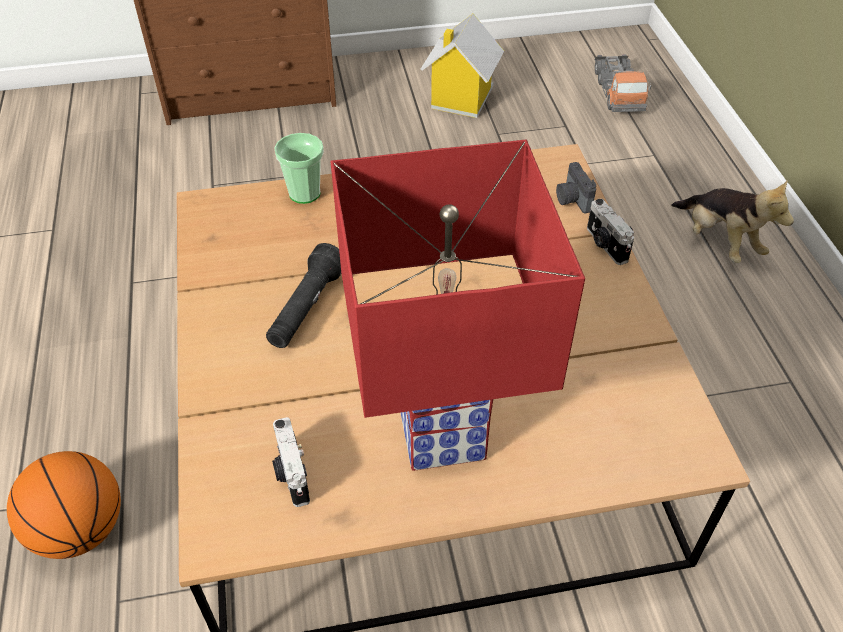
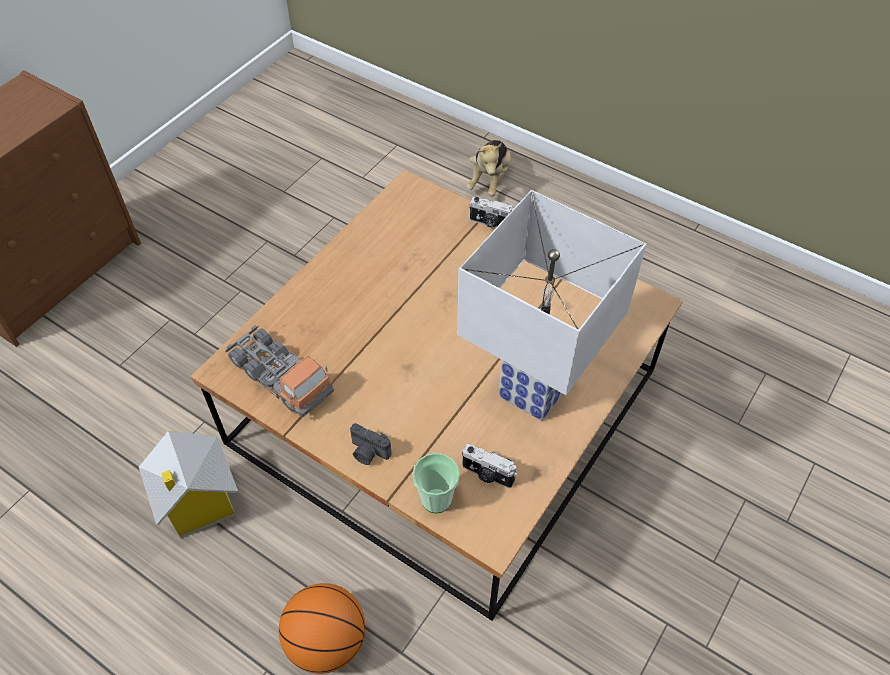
camera: 45 degrees left, 5 degrees up
black flashlight [266,243,341,348] -> none
cup [274,133,324,204] -> cup moved to [412,453,460,513]
red table lamp [330,139,585,471] -> white table lamp [457,190,647,421]
toy house [421,14,504,118] -> toy house moved to [139,431,238,538]
camera [556,162,596,214] -> camera moved to [350,423,392,465]
toy truck [595,54,652,112] -> toy truck moved to [225,325,334,417]
plush toy [671,180,794,263] -> plush toy turned 90 degrees clockwise [467,140,511,196]

